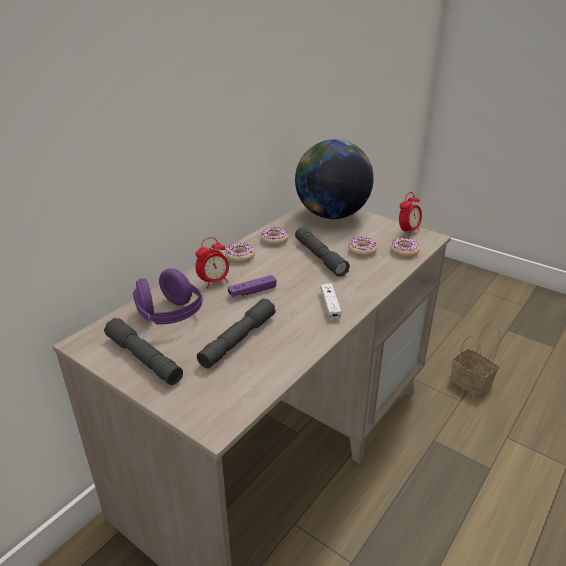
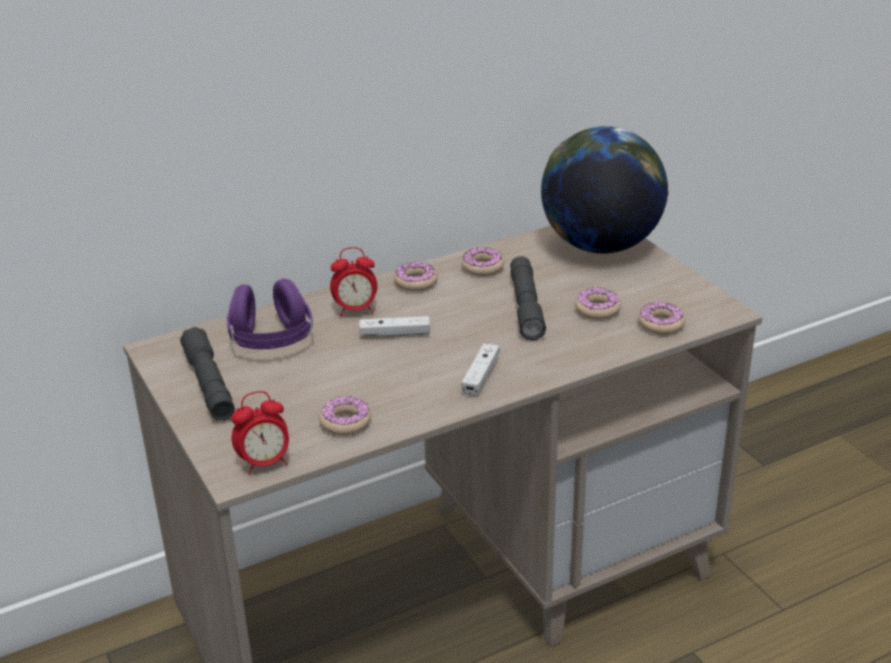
camera: 25 degrees right, 0 degrees up
grey flashlight [197,298,276,368] -> none
purple game controller [228,275,276,297] -> white game controller [359,316,430,337]
alarm clock [399,192,422,236] -> alarm clock moved to [231,391,289,475]
basket [450,322,501,397] -> none
none -> donut [319,396,371,435]

